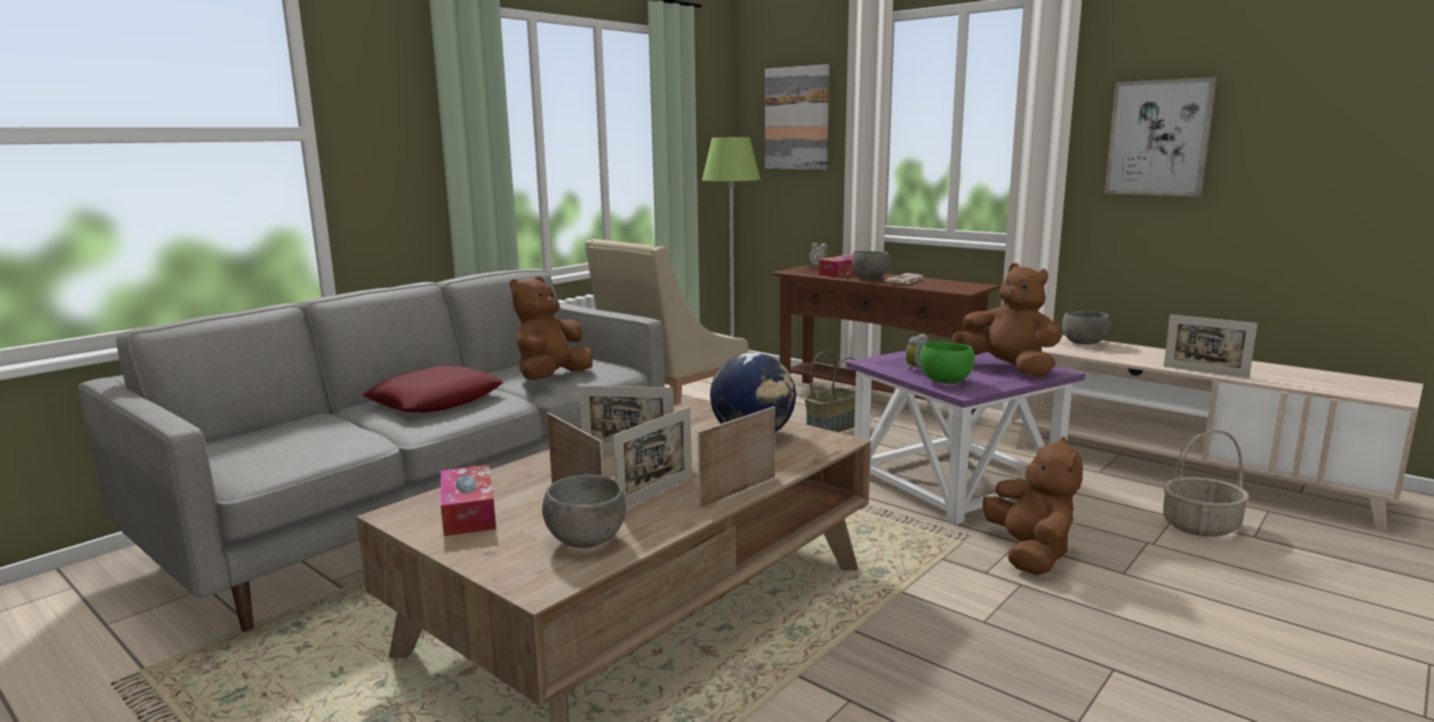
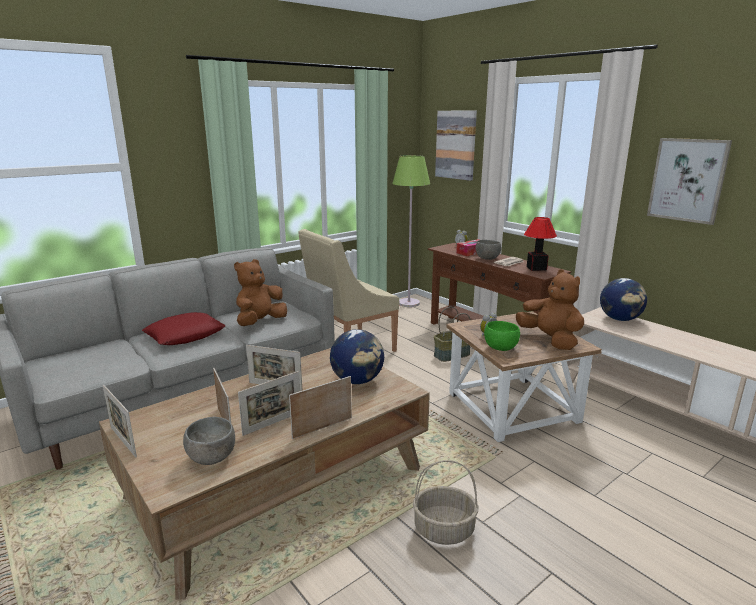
camera: 10 degrees right, 5 degrees up
tissue box [441,465,496,536] -> none
purple side table [846,351,1085,525] -> brown side table [446,311,602,442]
brown plush toy [983,437,1083,576] -> none
grey bowl [1062,311,1111,344] -> globe [600,278,647,321]
basket [1163,430,1250,537] -> basket moved to [413,460,479,545]
picture frame [1164,315,1258,378] -> picture frame moved to [103,385,137,458]
none -> table lamp [524,217,557,271]

